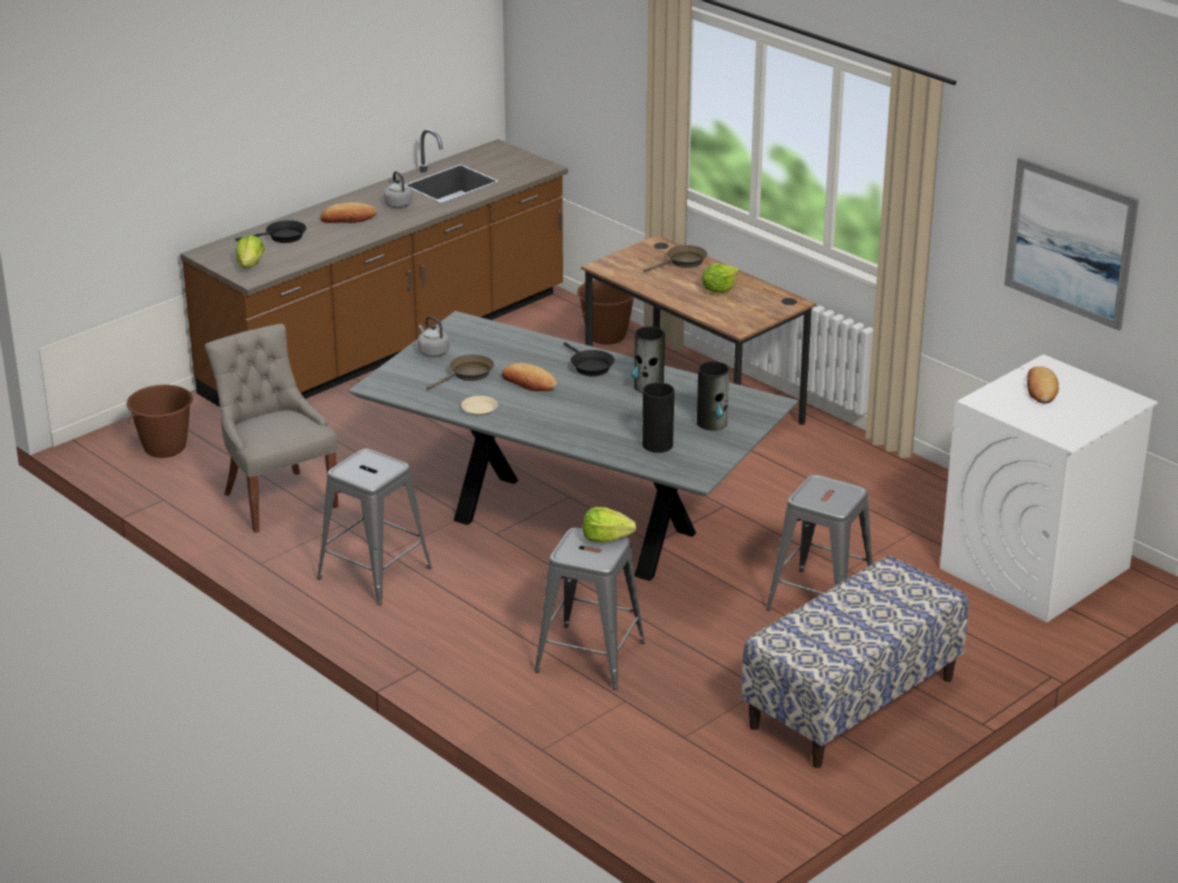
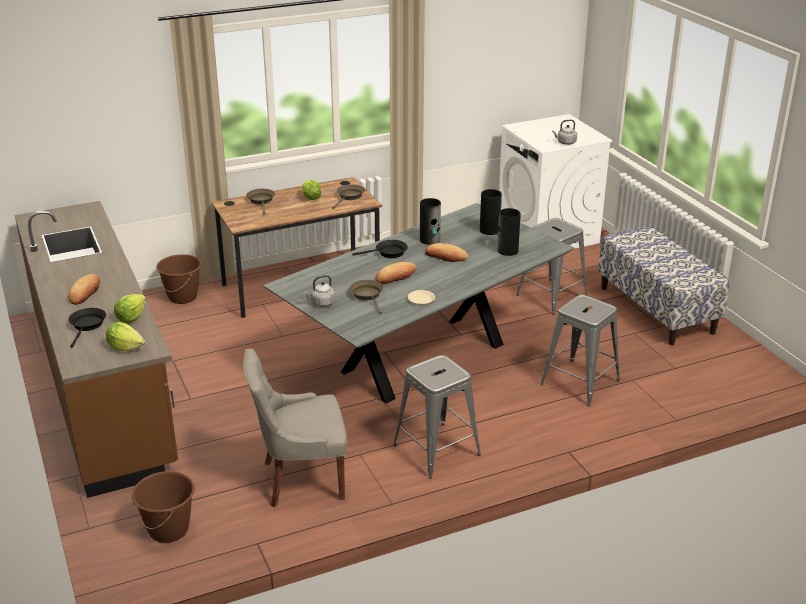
camera: 70 degrees left, 0 degrees up
grey kettle [384,171,412,208] -> grey kettle moved to [552,120,577,145]
lettuce [583,507,637,542] -> lettuce moved to [114,294,146,323]
picture [1004,157,1139,330] -> none
bread [1027,366,1059,403] -> bread moved to [425,243,468,262]
none -> brown frying pan [332,184,365,209]

